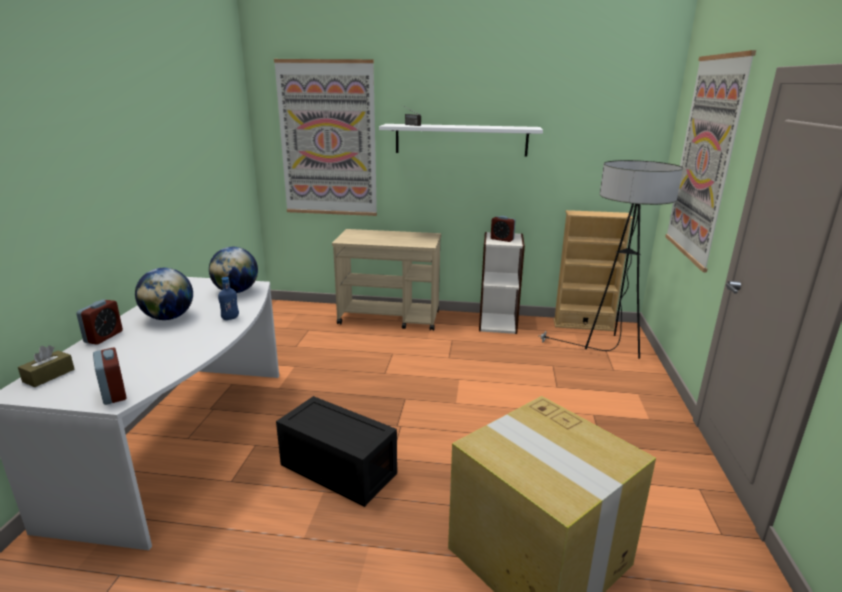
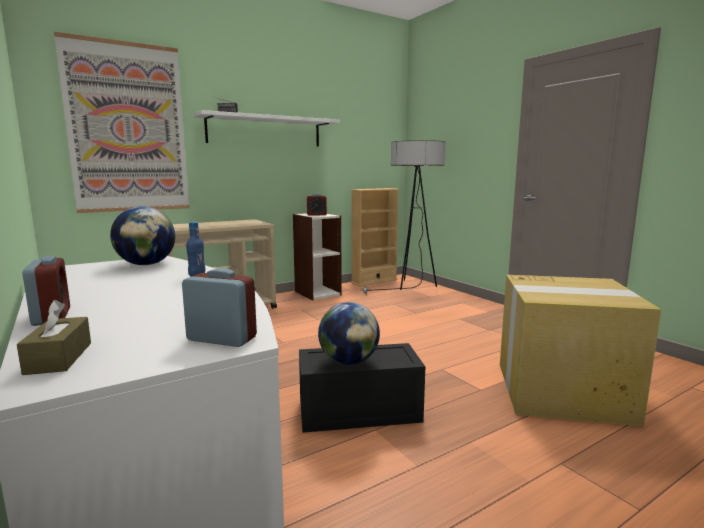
camera: 40 degrees left, 10 degrees down
globe [135,268,193,320] -> globe moved to [318,302,380,365]
picture [665,50,756,272] -> none

